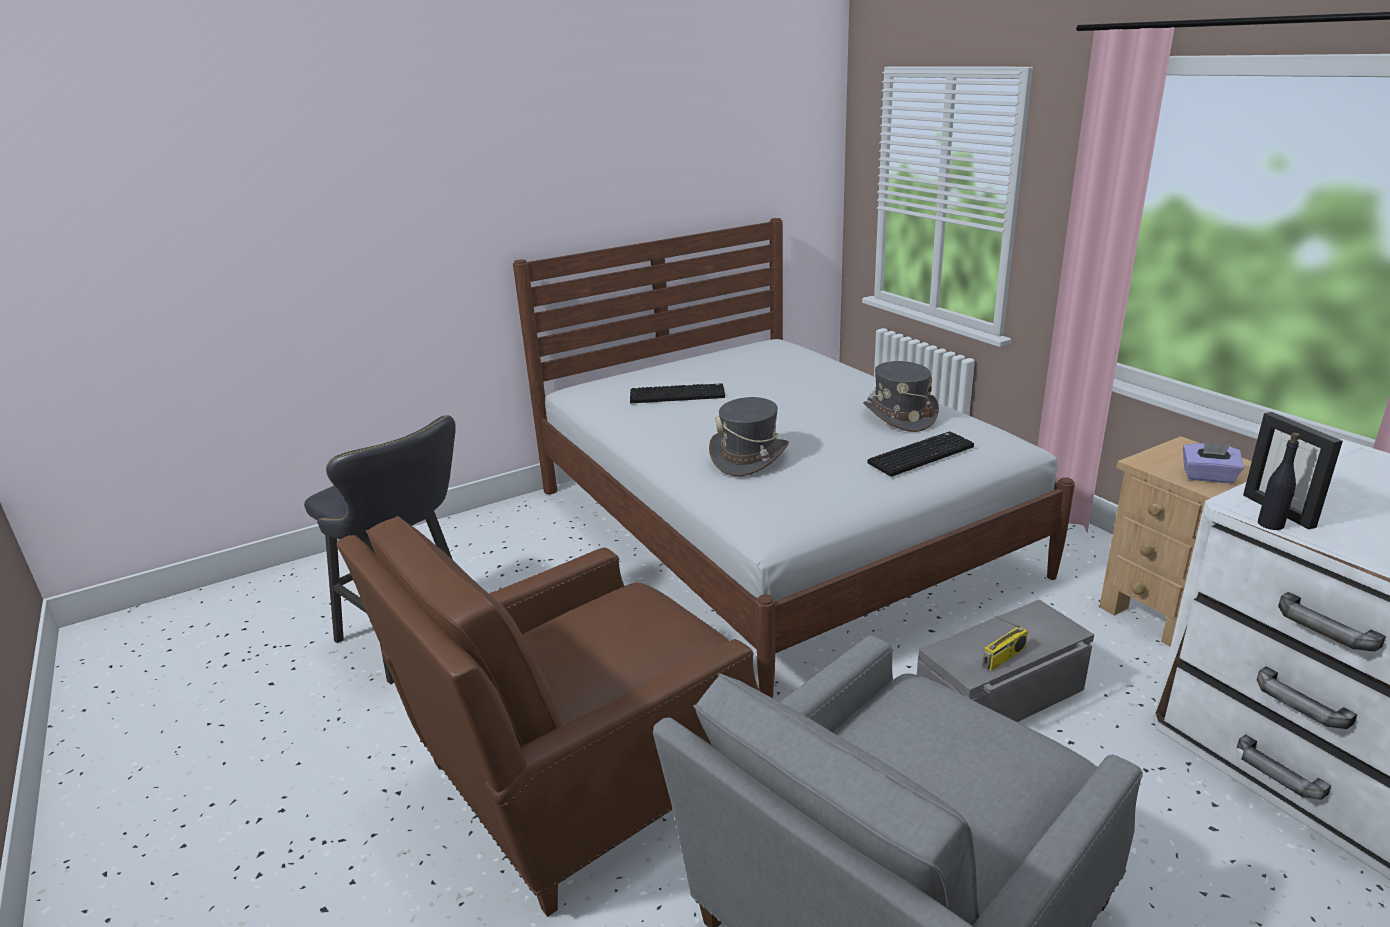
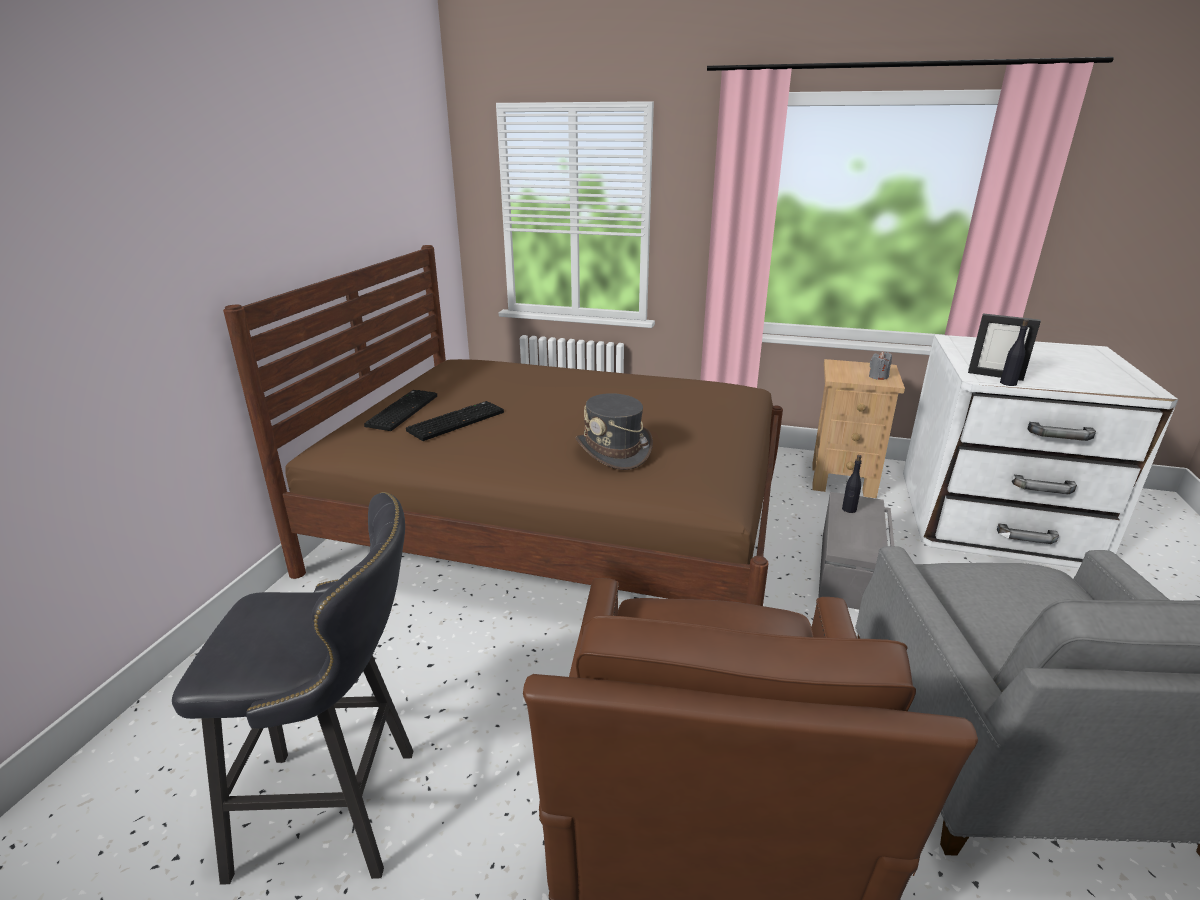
camera: 45 degrees left, 0 degrees up
white bed [513,218,1075,698] -> brown bed [223,245,783,606]
grey hat [863,361,939,432] -> none
keyboard [867,431,974,477] -> keyboard moved to [364,390,437,431]
radio [982,616,1028,671] -> none
purple tissue box [1183,442,1244,483] -> grey candle [869,351,892,380]
none -> black bottle [842,455,862,513]

